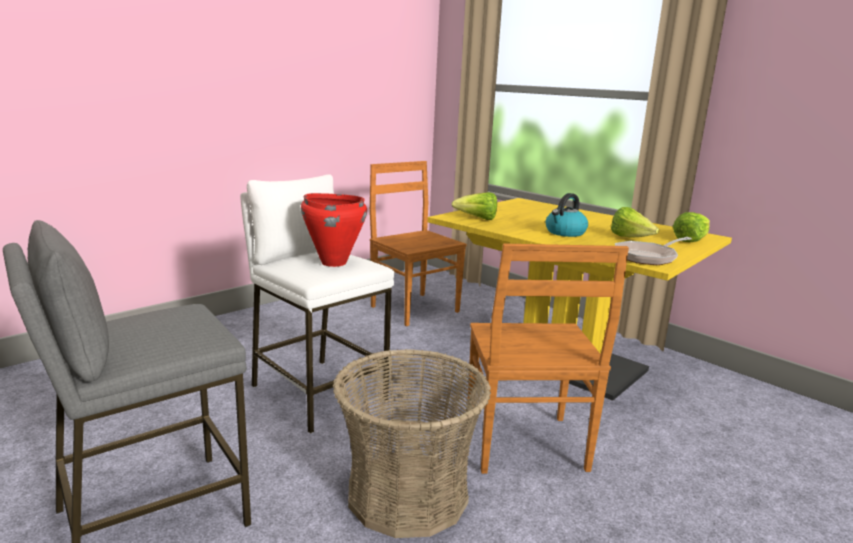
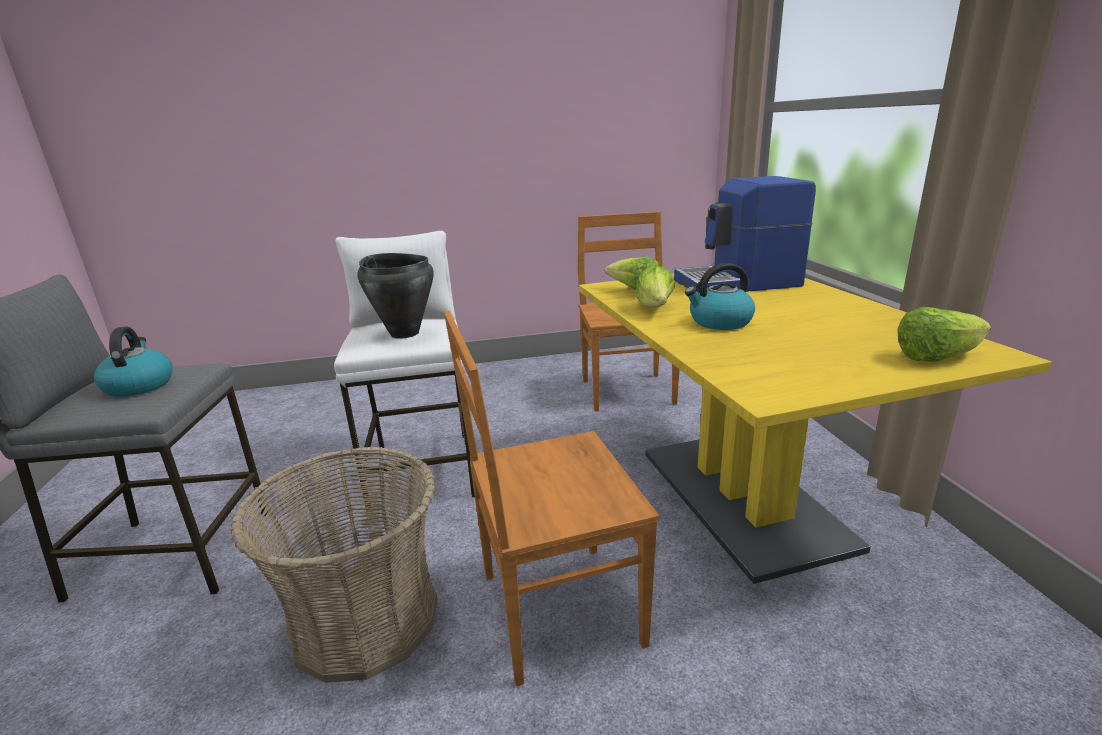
camera: 35 degrees right, 5 degrees up
red cooking pot [301,193,367,267] -> black cooking pot [357,253,434,339]
brown chair [468,244,629,474] -> brown chair turned 45 degrees clockwise [444,310,659,686]
lettuce [611,207,659,237] -> lettuce moved to [636,265,675,307]
frying pan [615,237,692,265] -> none
none -> kettle [94,327,173,397]
none -> coffee machine [674,176,816,293]

